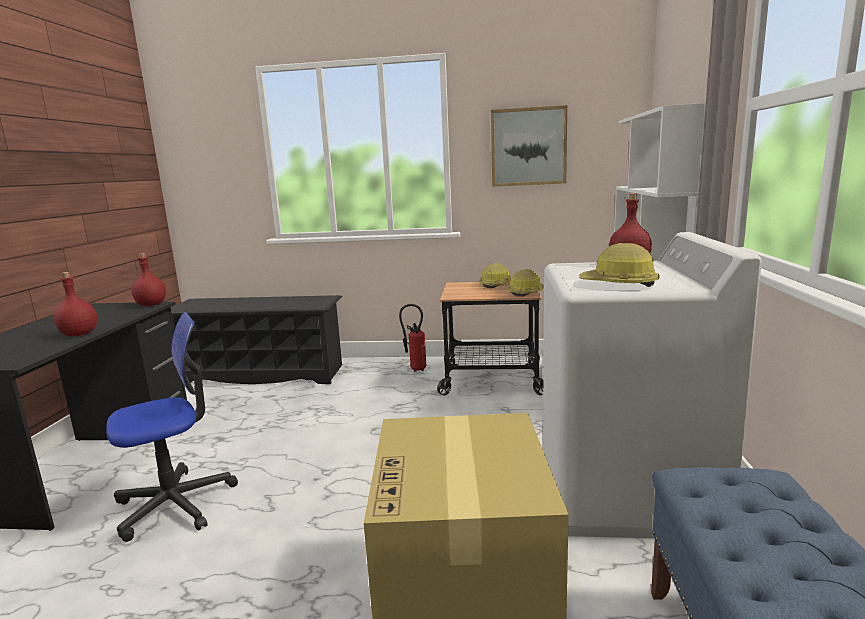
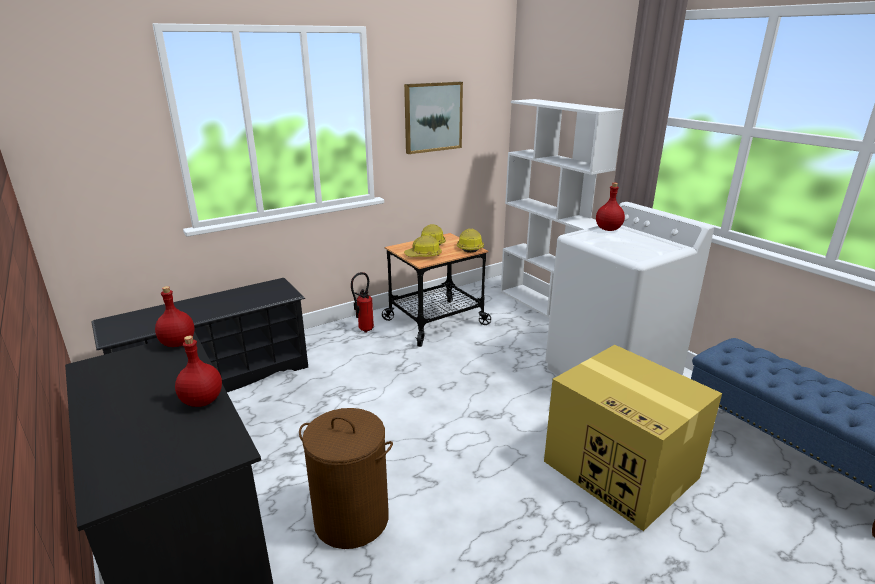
camera: 40 degrees left, 10 degrees up
office chair [106,312,238,542] -> brown laundry basket [299,408,393,549]
hard hat [579,243,660,287] -> hard hat moved to [404,235,442,257]

